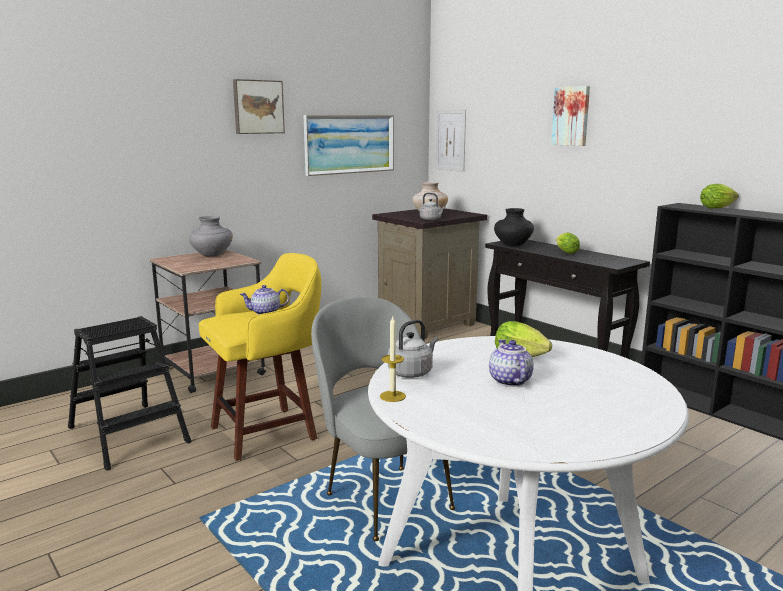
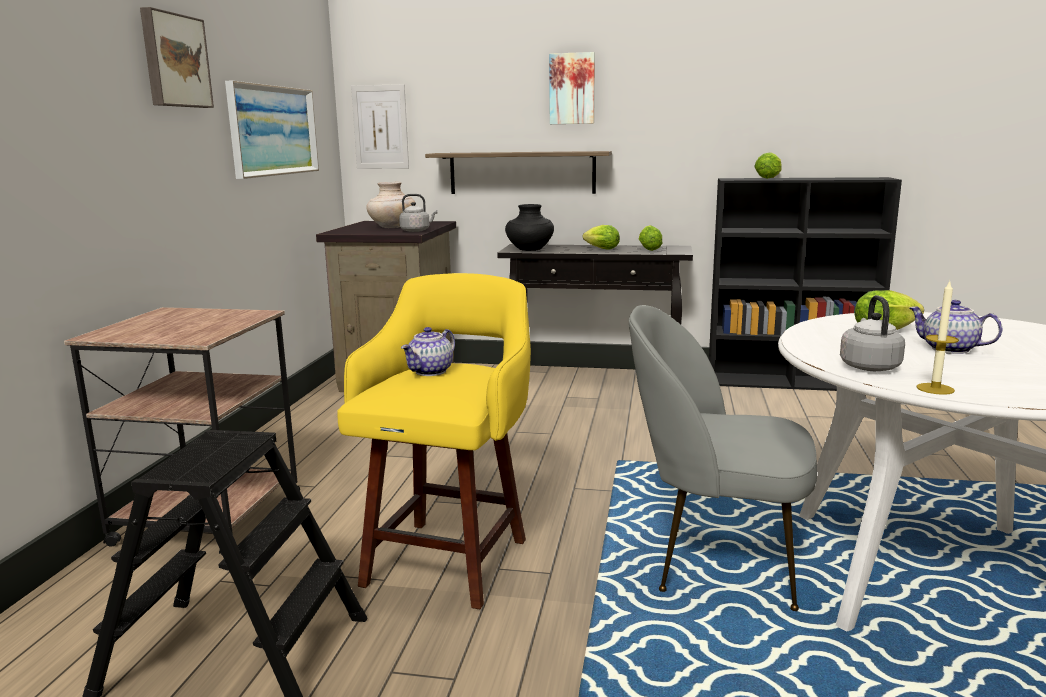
camera: 40 degrees left, 0 degrees up
grey vase [189,216,233,256] -> none
none -> shelf [425,151,612,194]
none -> lettuce [639,225,663,251]

